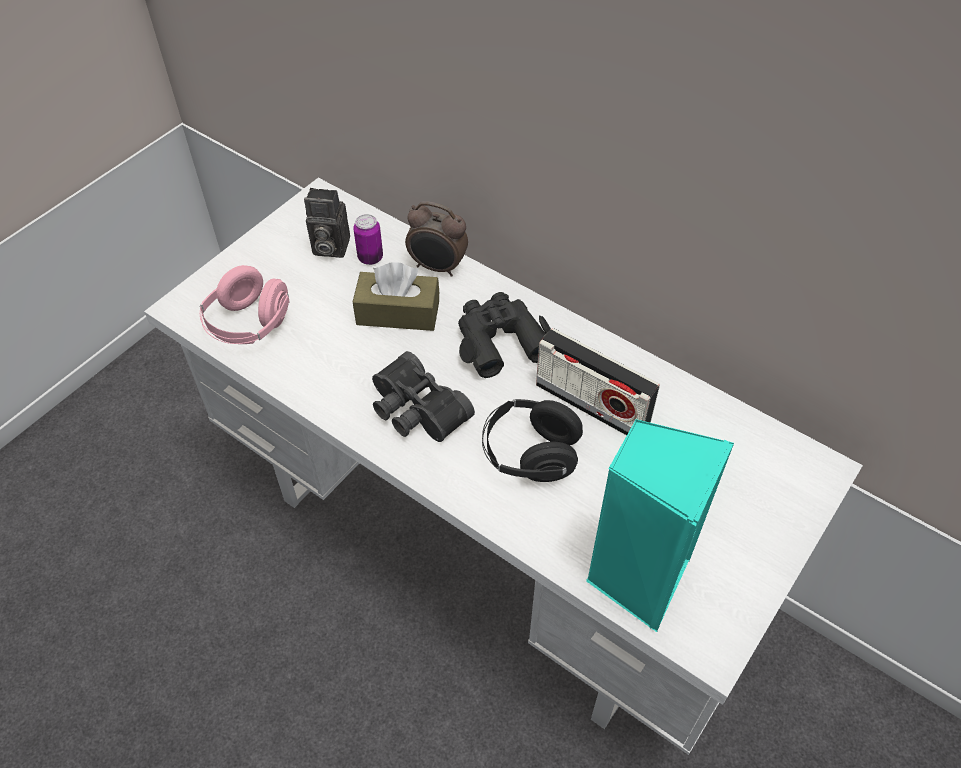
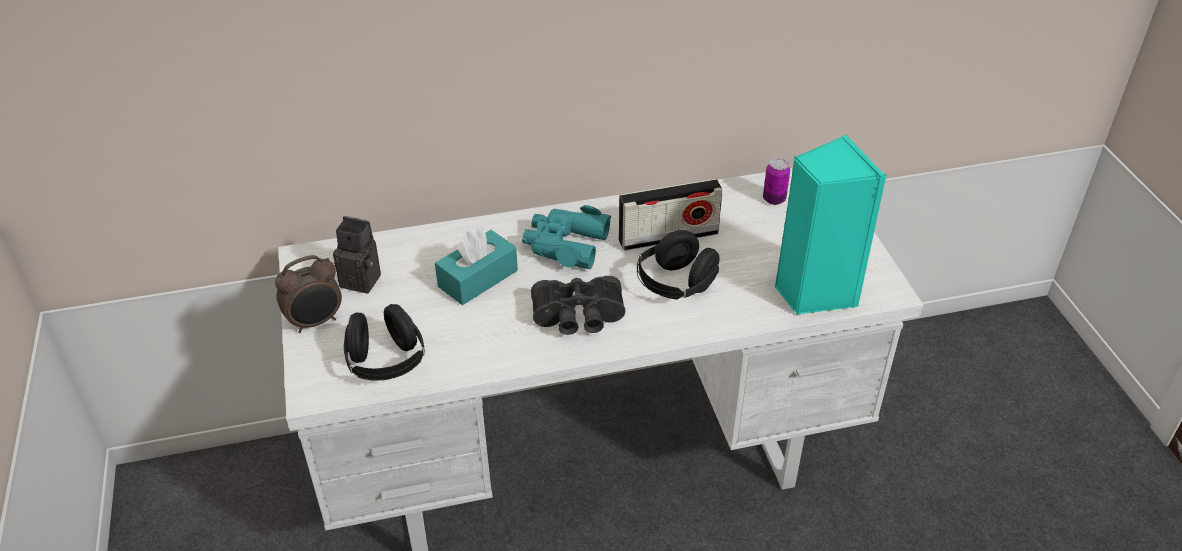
camera: 50 degrees left, 10 degrees down
pink headphones [200,265,290,344] -> black headphones [344,304,425,381]
camera [304,188,350,258] -> camera turned 120 degrees counterclockwise [333,216,381,293]
can [353,214,383,265] -> can moved to [763,158,790,205]
brown tissue box [353,262,439,331] -> turquoise tissue box [435,227,518,305]
alarm clock [405,202,468,277] -> alarm clock moved to [275,255,342,333]
black binoculars [458,292,551,378] -> turquoise binoculars [522,205,611,269]

